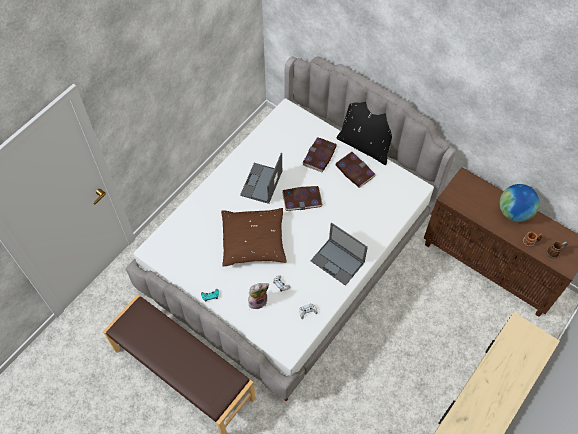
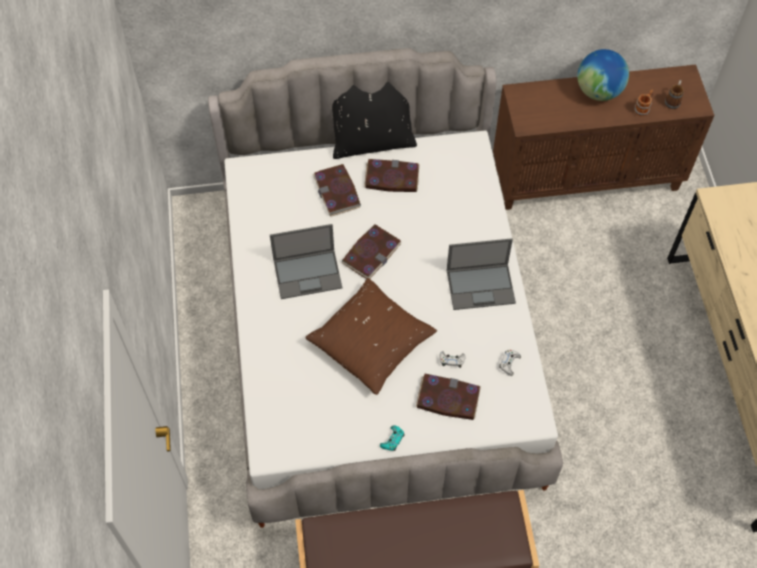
camera: 45 degrees left, 0 degrees up
laptop [240,153,282,204] -> laptop turned 75 degrees counterclockwise [270,224,342,299]
plush toy [248,283,269,311] -> book [416,374,481,420]

